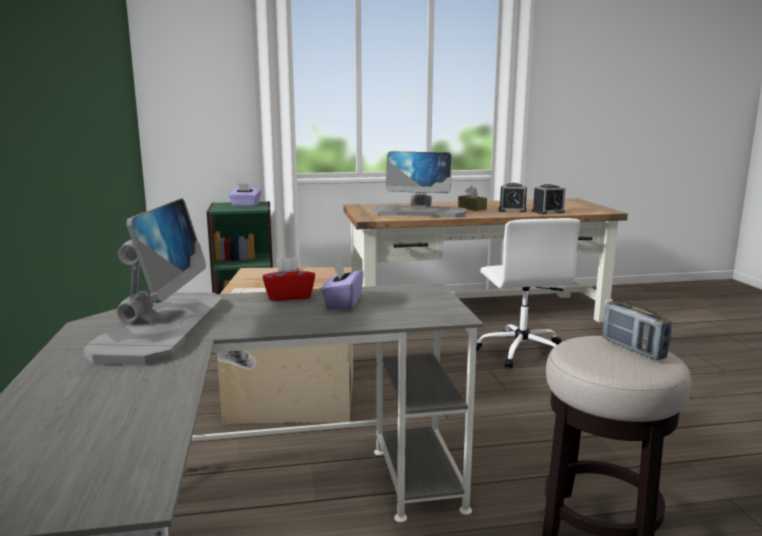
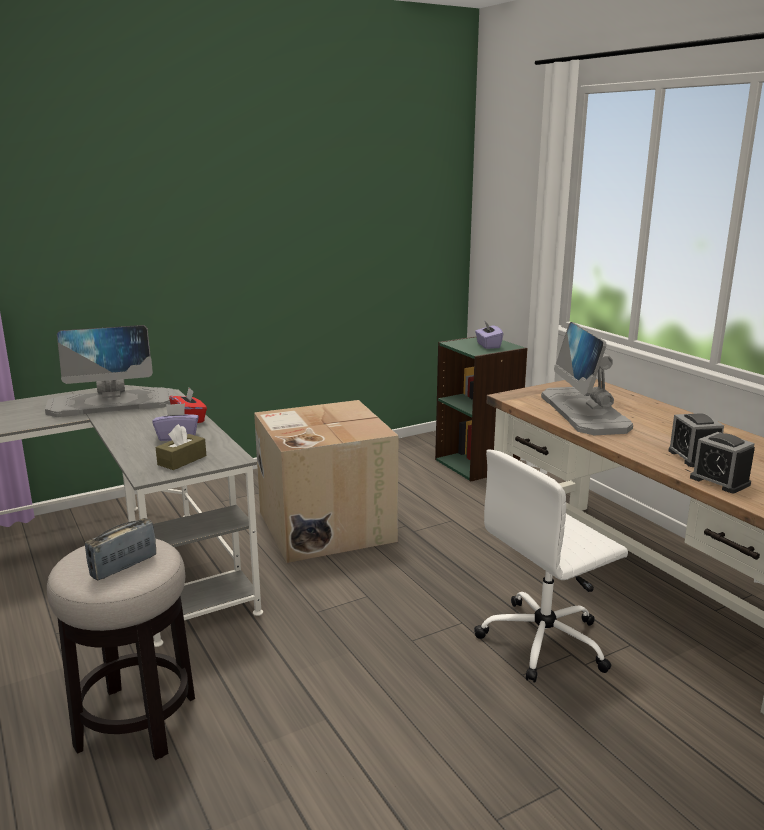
camera: 70 degrees right, 5 degrees up
brown tissue box [458,186,487,211] -> brown tissue box moved to [156,424,206,470]

